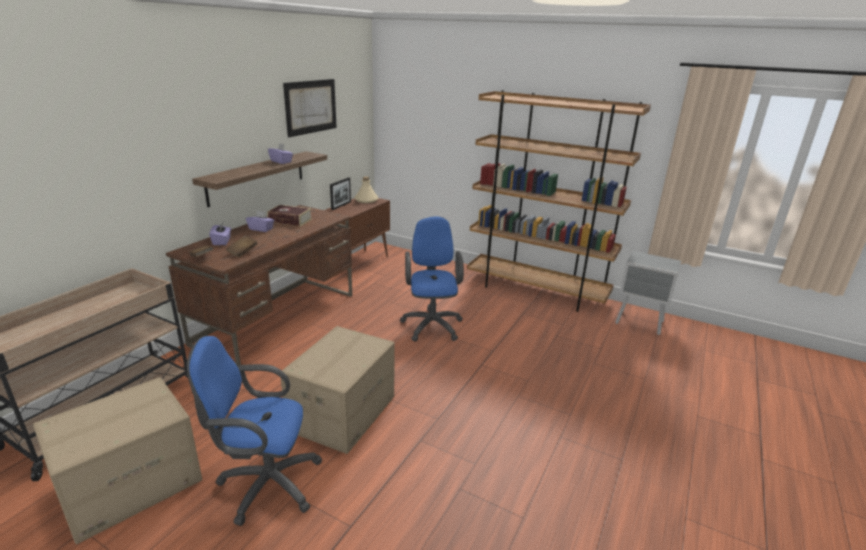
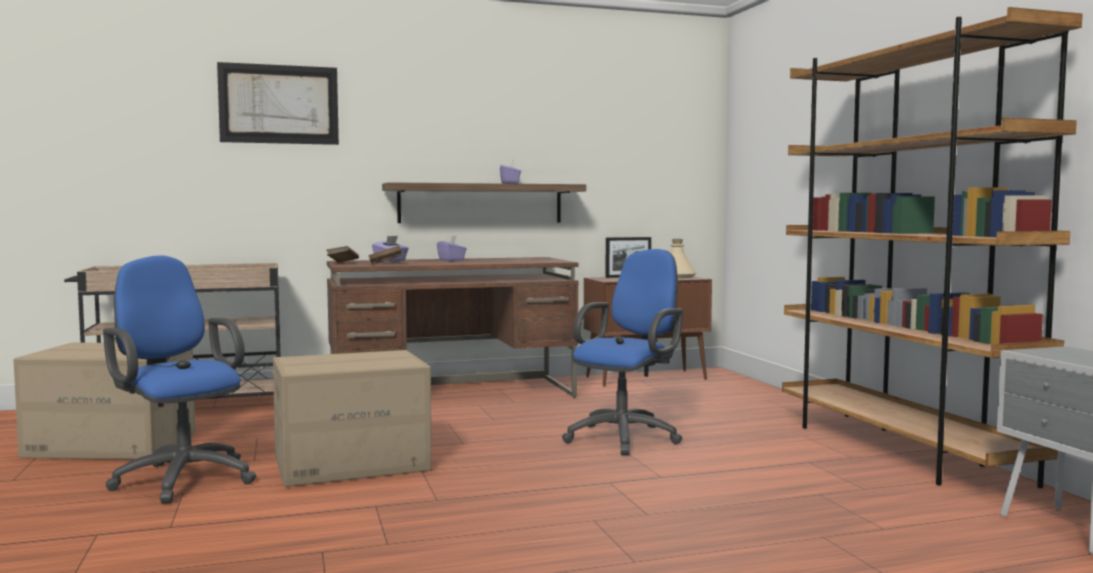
camera: 45 degrees right, 20 degrees down
book [267,205,312,226] -> none
picture [283,79,337,137] -> picture moved to [217,62,339,145]

